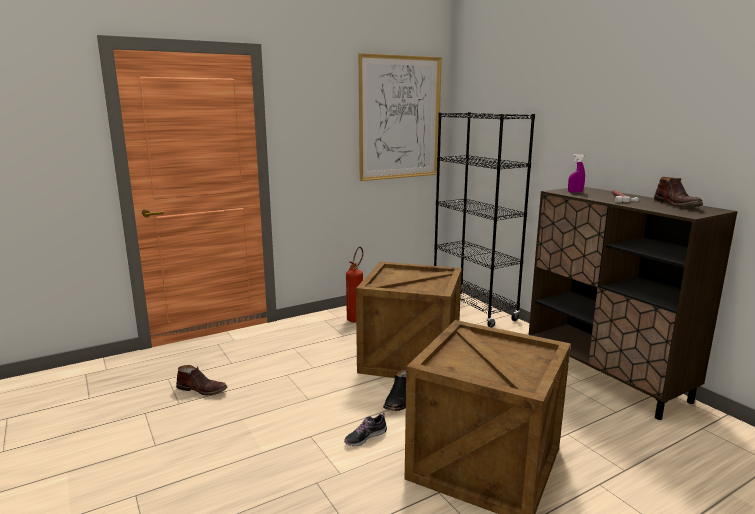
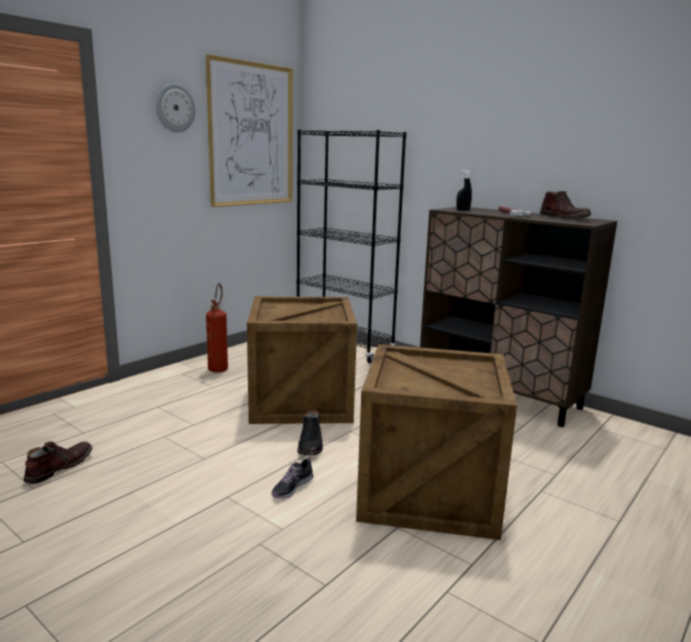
camera: 20 degrees left, 0 degrees up
brown boot [176,365,227,396] -> brown boot turned 60 degrees counterclockwise [24,441,92,484]
purple spray bottle [568,154,585,193] -> black spray bottle [456,170,472,211]
none -> wall clock [156,83,195,132]

